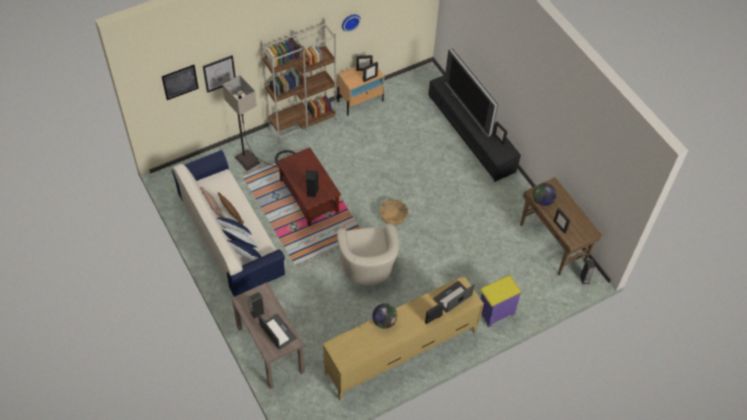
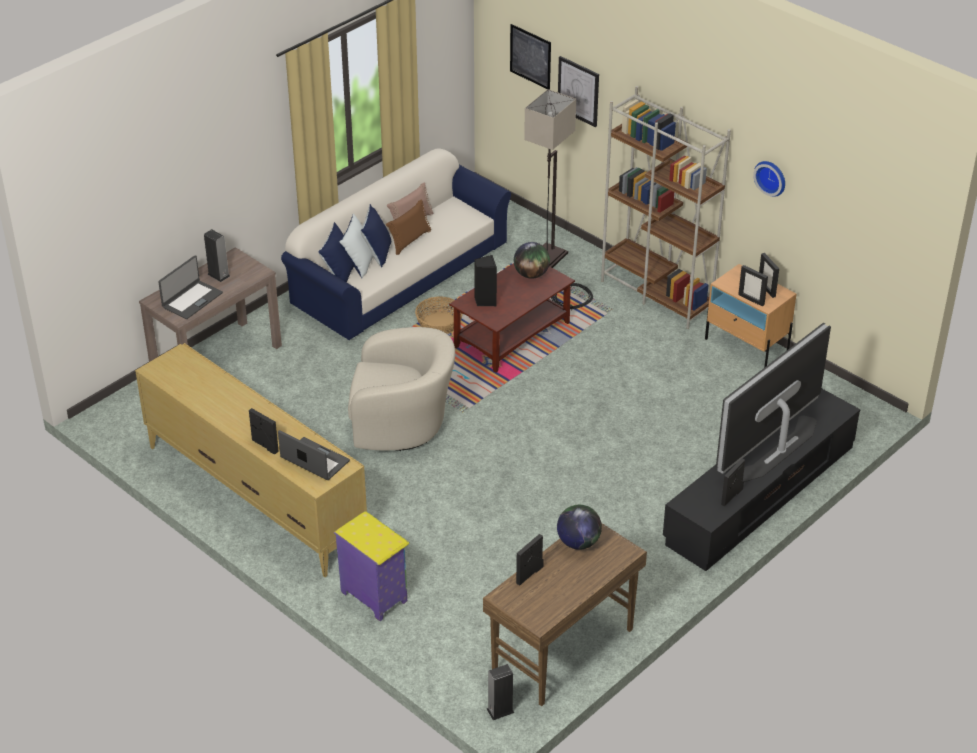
camera: 75 degrees right, 15 degrees down
beige armchair [337,223,399,285] -> beige armchair turned 150 degrees counterclockwise [348,327,455,451]
globe [372,303,397,329] -> globe moved to [514,242,550,279]
basket [379,199,408,226] -> basket moved to [415,297,463,334]

